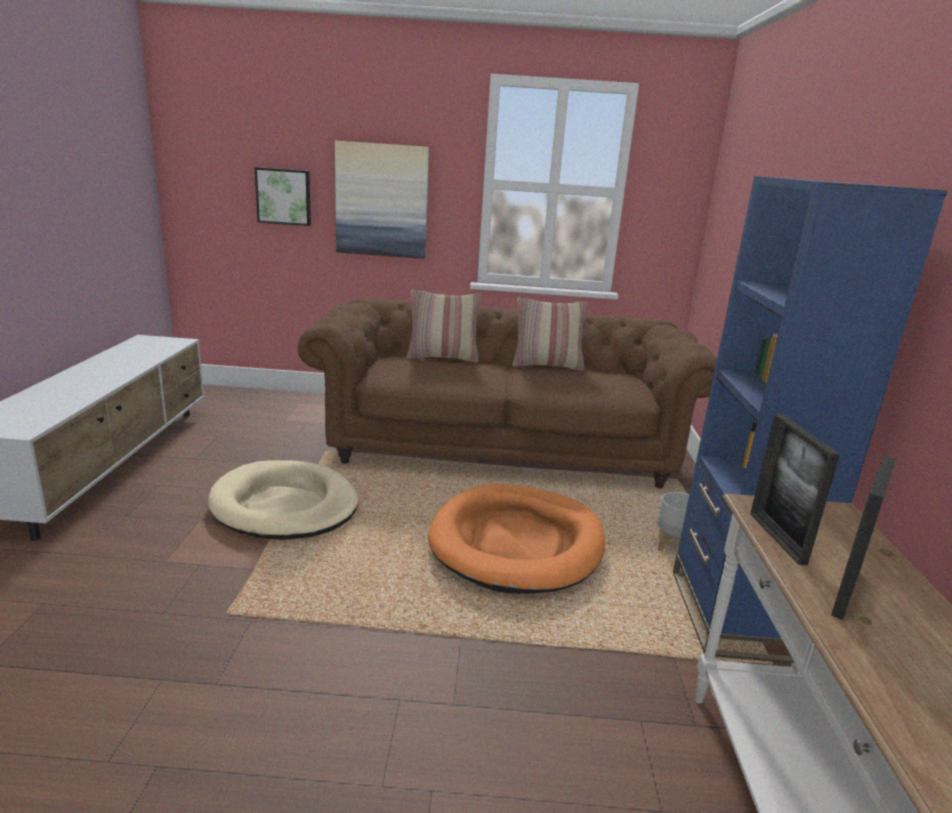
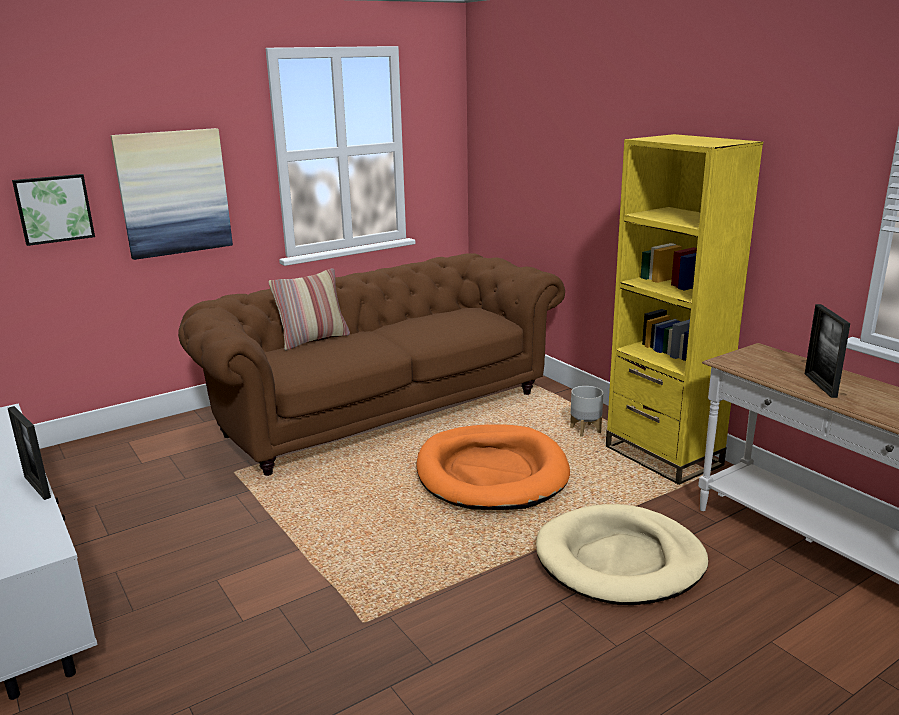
camera: 35 degrees left, 0 degrees up
beige dog bed [208,460,359,540] -> beige dog bed moved to [536,504,708,605]
pillow [512,297,588,371] -> none
blue bookcase [673,176,948,664] -> yellow bookcase [606,134,763,485]
picture frame [750,414,840,565] -> picture frame moved to [8,406,51,500]

